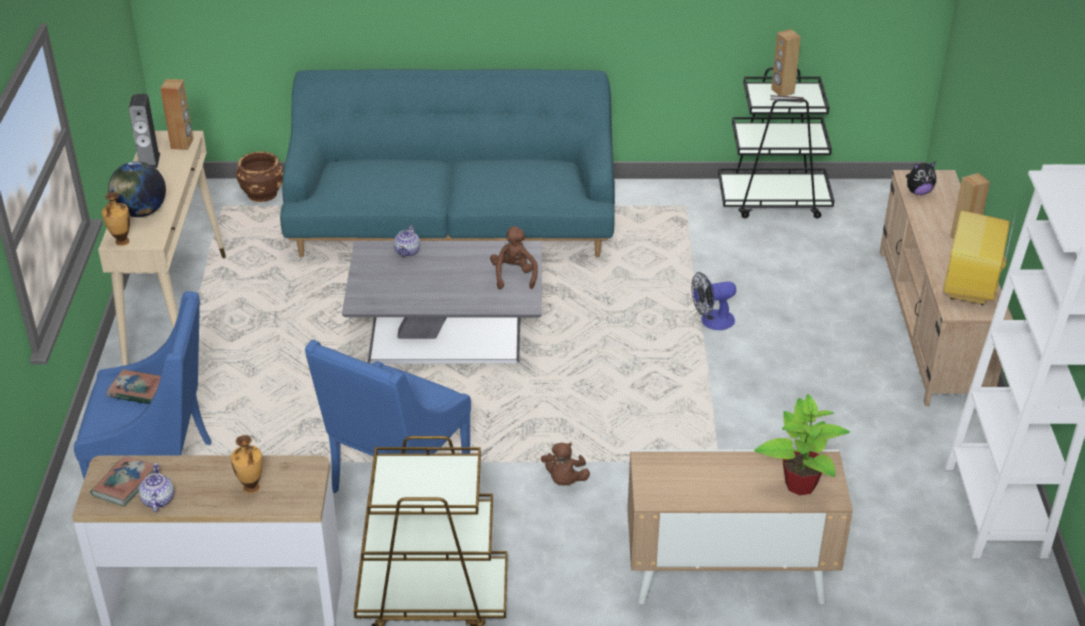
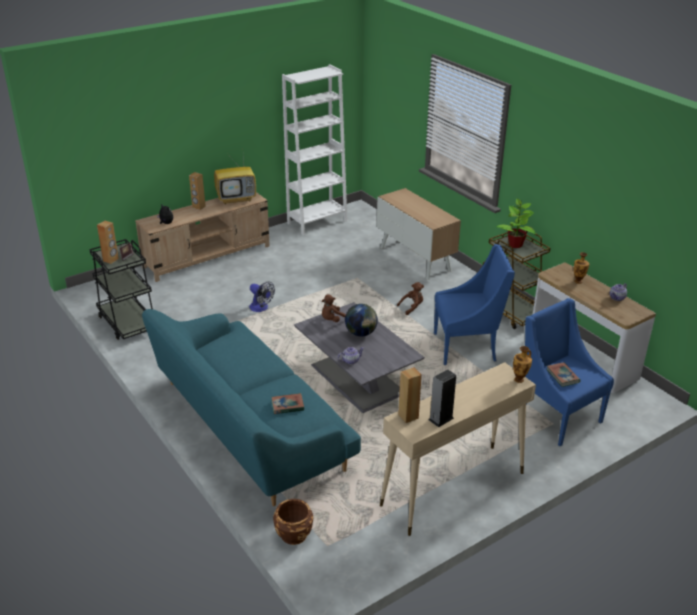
camera: 125 degrees left, 5 degrees down
book [91,455,153,507] -> book moved to [271,393,304,414]
globe [108,161,166,217] -> globe moved to [345,304,378,336]
potted plant [754,394,850,495] -> potted plant moved to [496,199,536,248]

